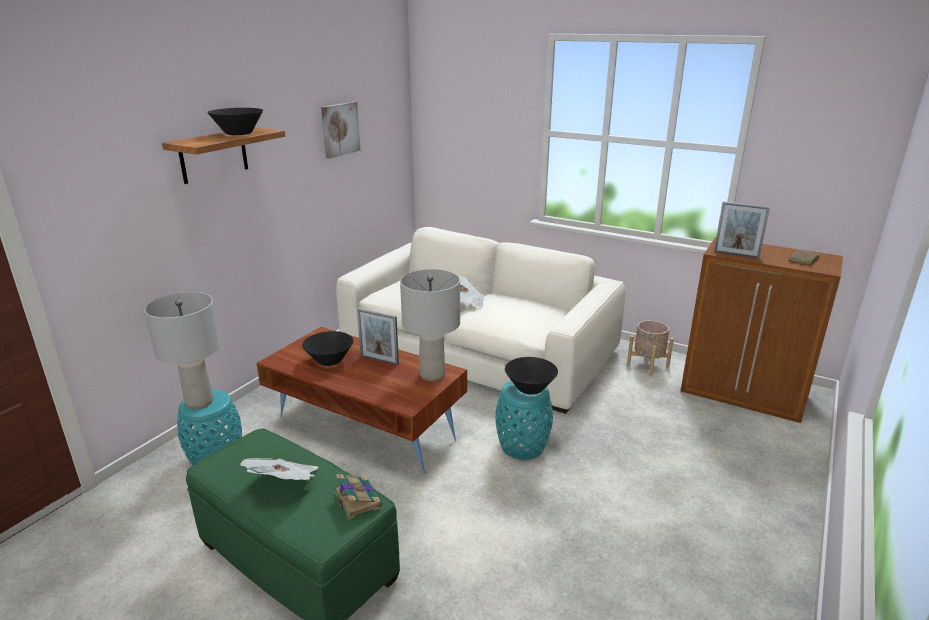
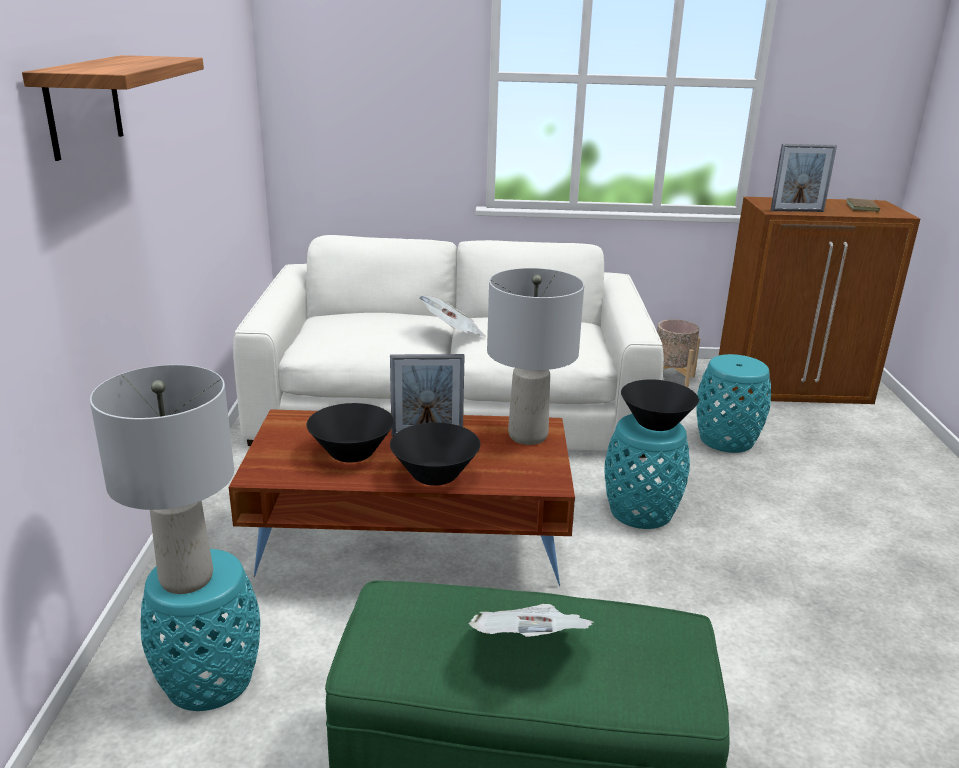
camera: 30 degrees left, 0 degrees up
black bowl [207,108,263,135] -> black bowl moved to [390,423,480,486]
picture [321,102,360,159] -> none
book [335,474,382,520] -> none
none -> turquoise stool [696,354,771,453]

